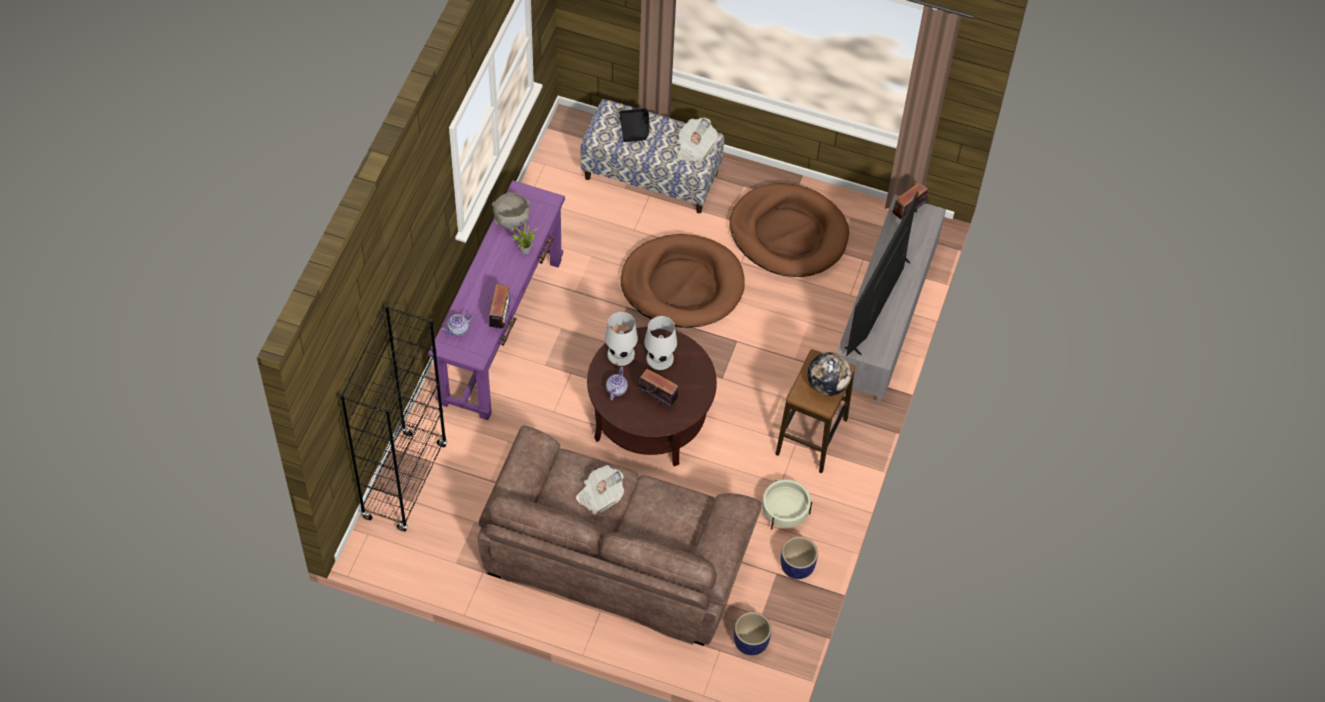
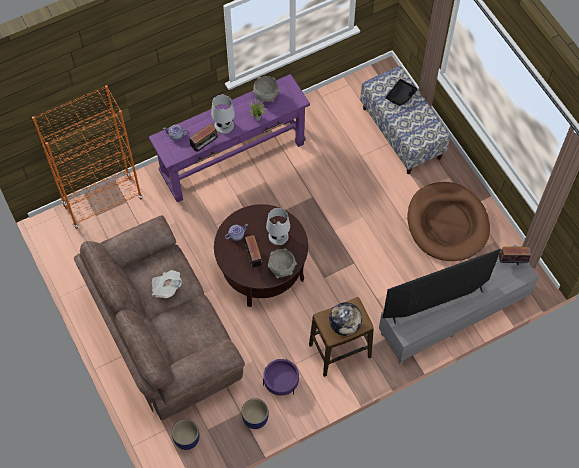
camera: 45 degrees right, 5 degrees up
black bookcase [340,305,448,532] -> orange bookcase [32,85,143,229]
white table lamp [605,312,638,366] -> white table lamp moved to [211,95,235,134]
brown dog bed [621,234,745,328] -> none
newspaper [677,118,718,162] -> none
beige planter [762,479,812,530] -> purple planter [263,359,299,396]
none -> grey bowl [268,249,297,279]

